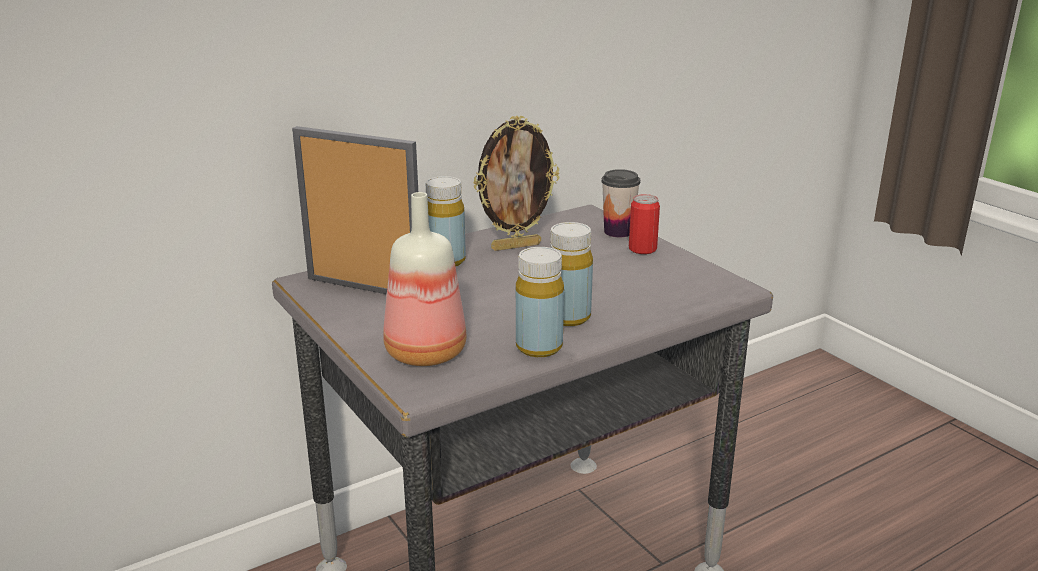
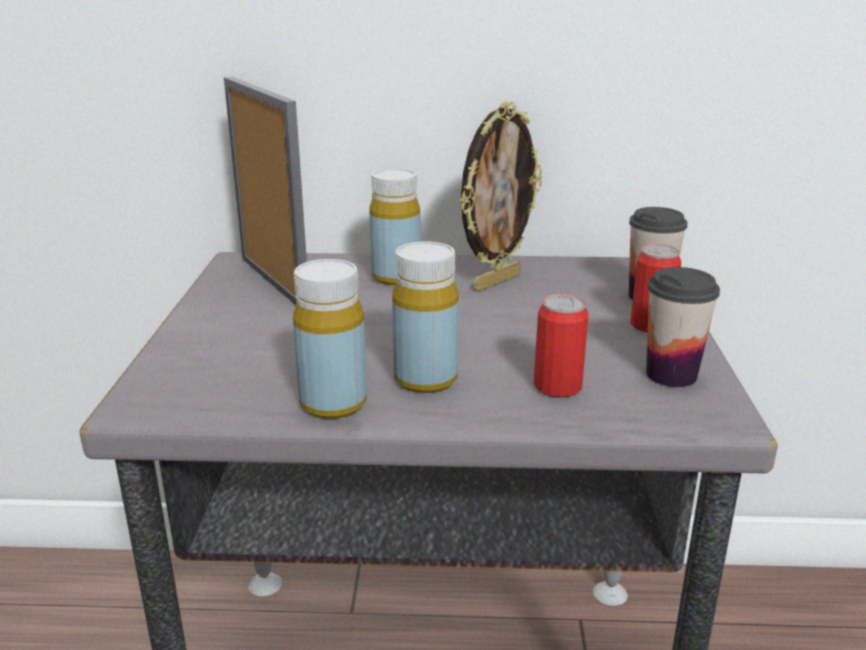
camera: 35 degrees right, 0 degrees up
bottle [383,192,466,366] -> none
picture frame [473,115,560,251] -> picture frame turned 60 degrees counterclockwise [460,101,542,291]
none -> can [534,294,589,397]
none -> cup [646,267,720,387]

